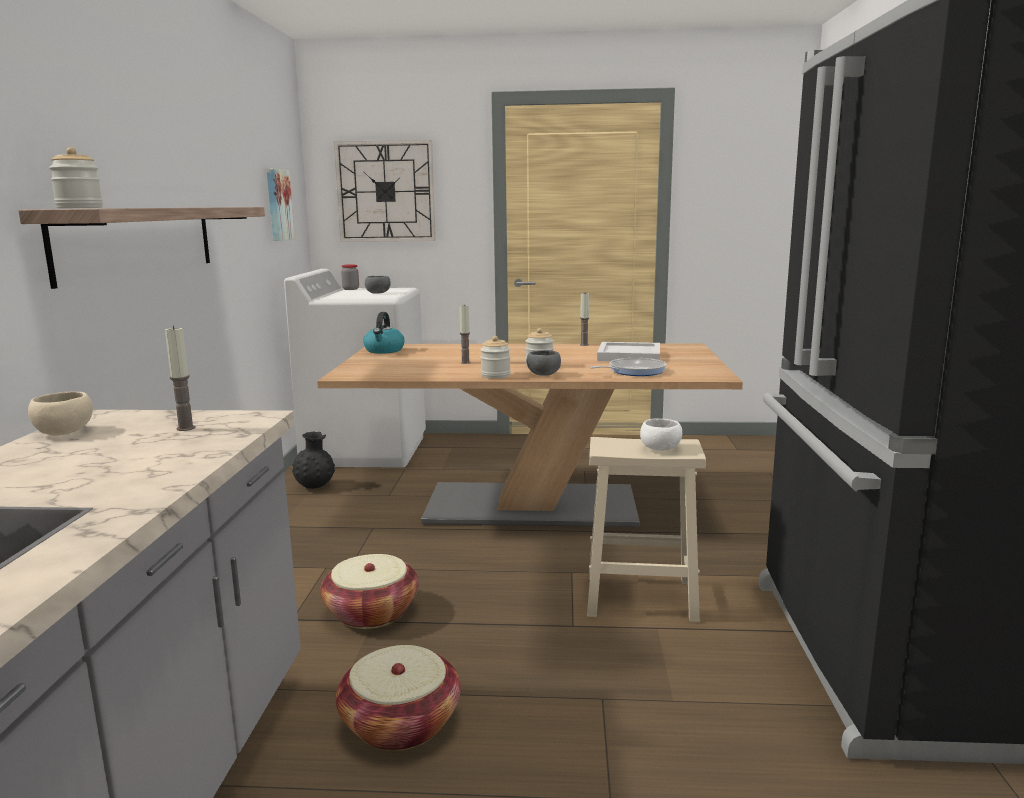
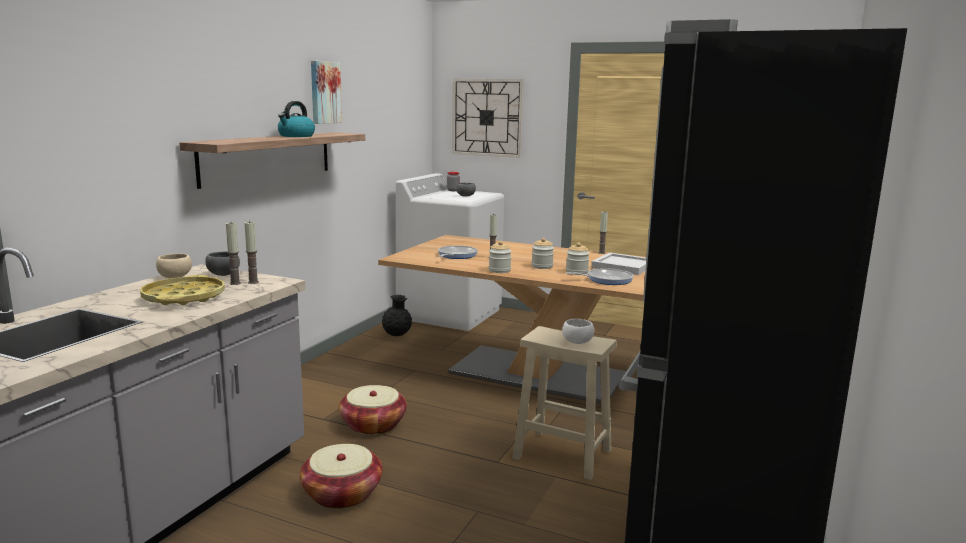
camera: 20 degrees right, 0 degrees up
jar [49,147,103,208] -> jar moved to [566,243,590,275]
picture [266,169,295,241] -> picture moved to [311,61,342,124]
kettle [363,312,405,354] -> kettle moved to [278,101,315,137]
grey bowl [527,350,561,376] -> grey bowl moved to [205,251,240,276]
none -> yellow tray [140,275,225,305]
none -> candle [244,221,259,284]
none -> frying pan [438,246,478,259]

